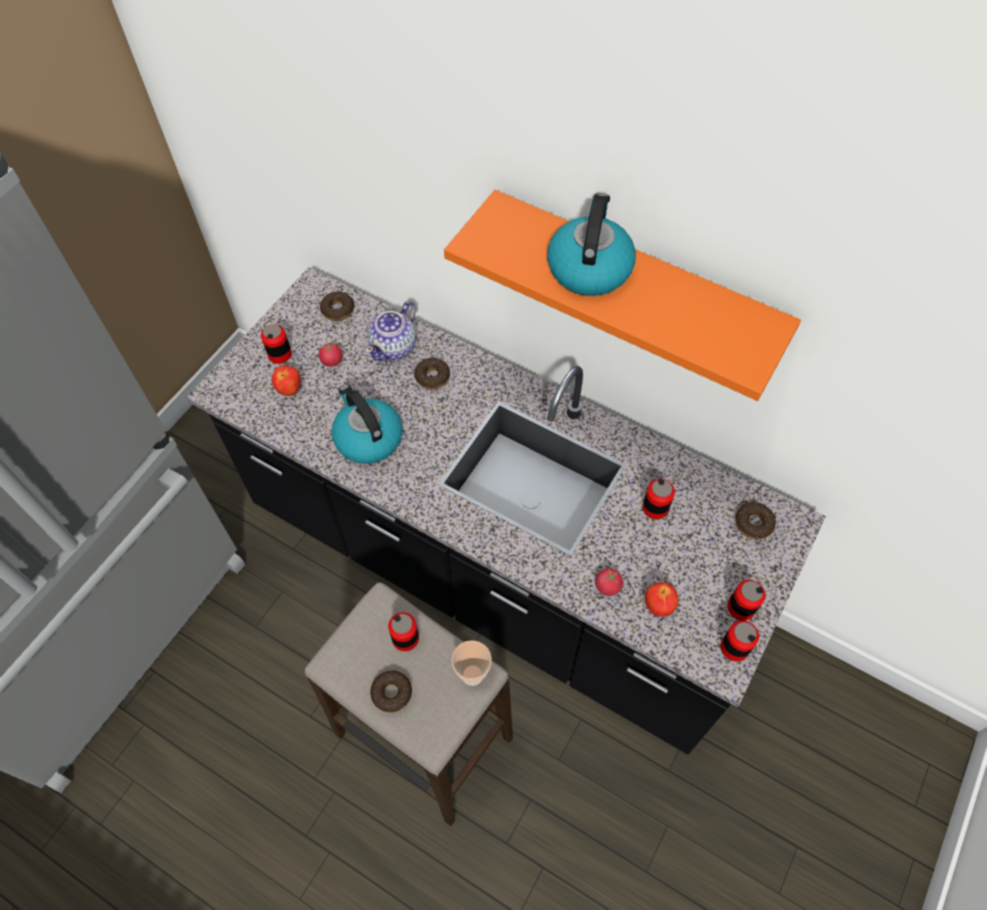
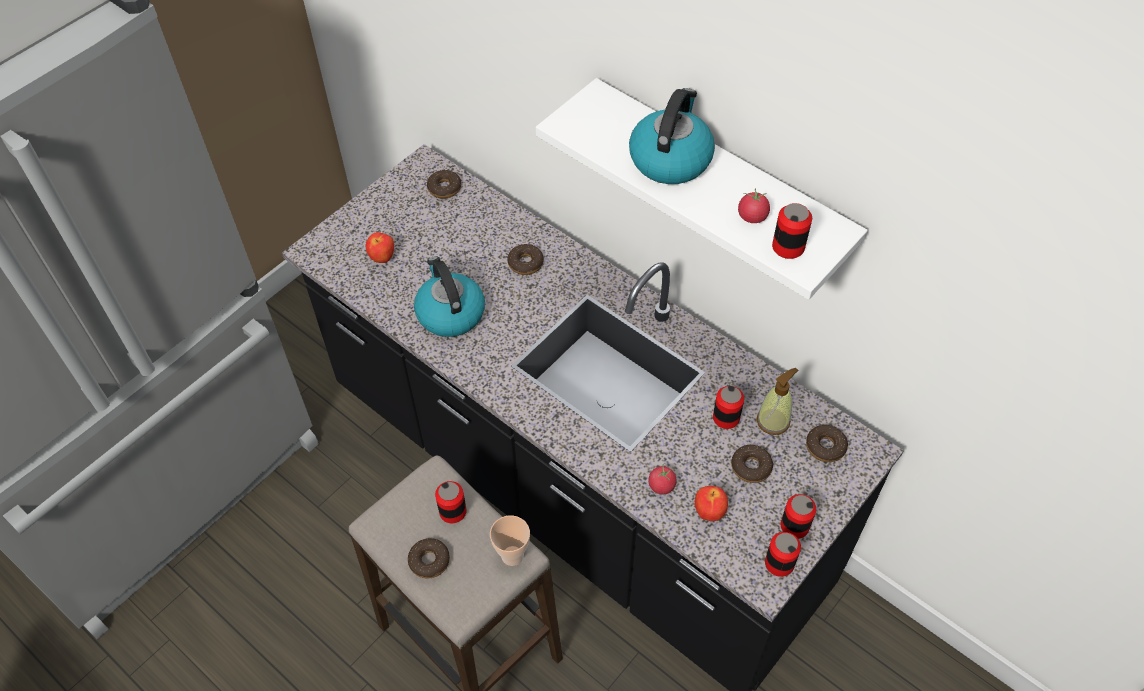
camera: 10 degrees right, 5 degrees down
can [261,324,292,364] -> can moved to [772,203,812,259]
tomato [319,341,343,367] -> tomato moved to [738,188,770,223]
teapot [365,301,416,361] -> none
orange shelf [444,190,801,401] -> white shelf [536,78,868,300]
none -> donut [731,445,773,483]
none -> soap dispenser [756,368,798,435]

